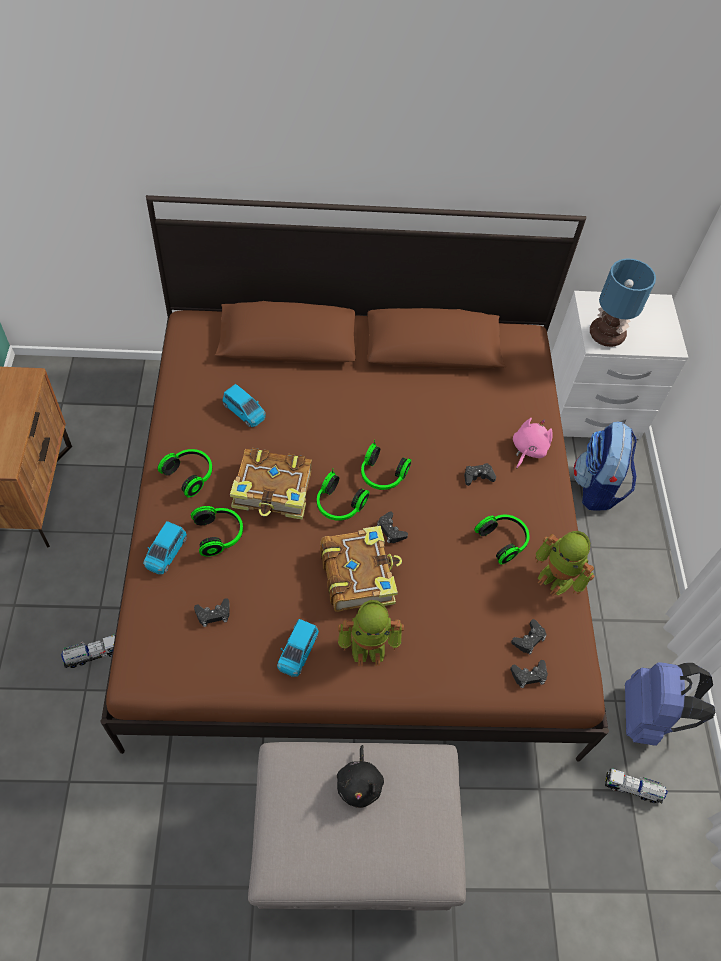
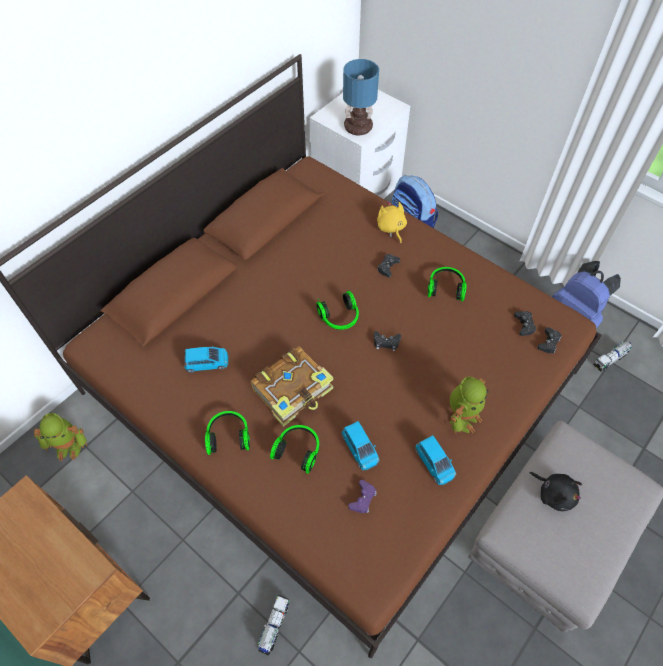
camera: 45 degrees left, 0 degrees up
blue toy car [143,521,187,574] -> blue toy car moved to [342,421,380,470]
black game controller [194,598,229,627] -> purple game controller [348,480,377,513]
headphones [317,469,370,521] -> none
book [320,526,402,612] -> none
pink plush toy [513,418,552,469] -> yellow plush toy [377,201,407,244]
toy robot [535,531,595,596] -> toy robot moved to [34,413,87,461]

